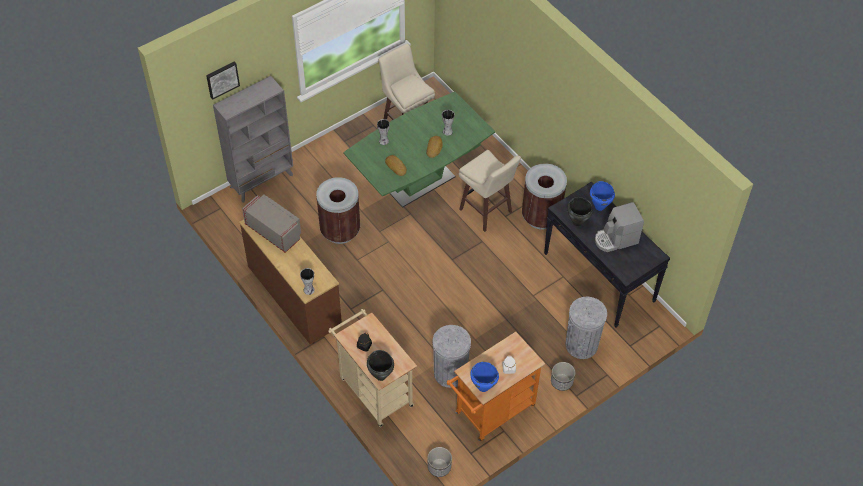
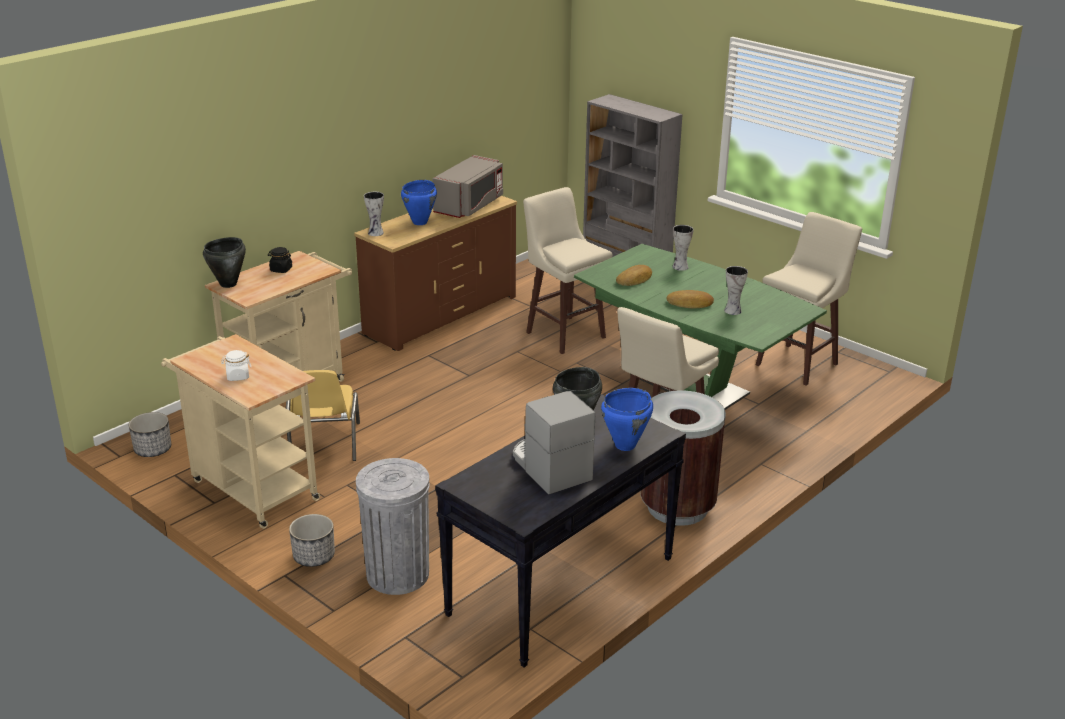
camera: 80 degrees right, 25 degrees down
picture [206,62,240,100] -> none
brown trash can [316,177,360,244] -> beige stool [523,187,612,354]
grey trash can [433,325,471,388] -> yellow chair [286,370,360,461]
orange cart [447,332,545,441] -> beige cart [161,334,320,529]
blue cooking pot [470,362,499,392] -> blue cooking pot moved to [401,180,437,225]

